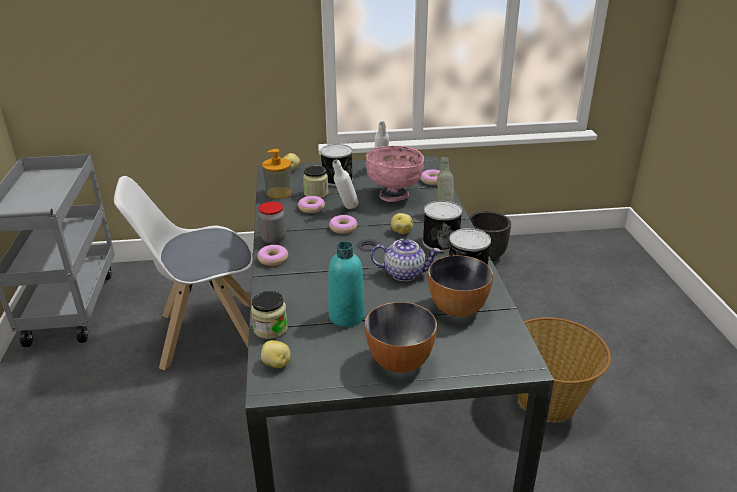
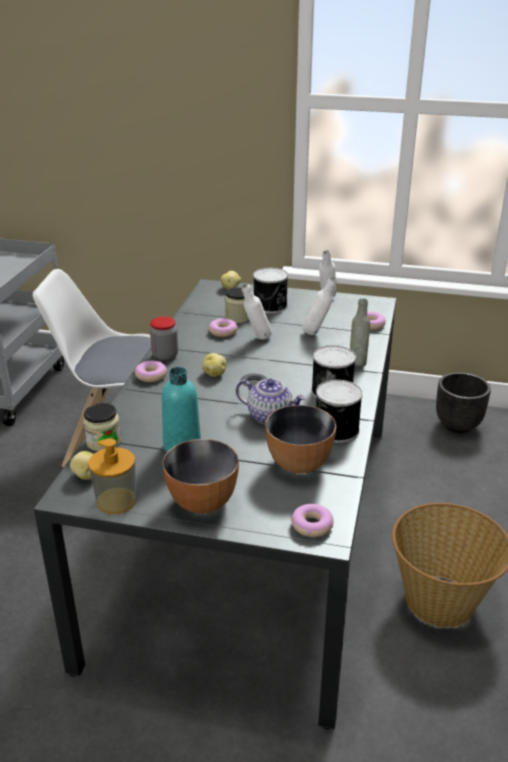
camera: 20 degrees right, 0 degrees up
soap dispenser [262,149,291,199] -> soap dispenser moved to [88,439,136,514]
donut [329,215,358,234] -> donut moved to [291,504,334,537]
pink bowl [366,146,424,202] -> white bottle [302,277,337,335]
potato [391,213,413,234] -> potato moved to [202,353,227,377]

